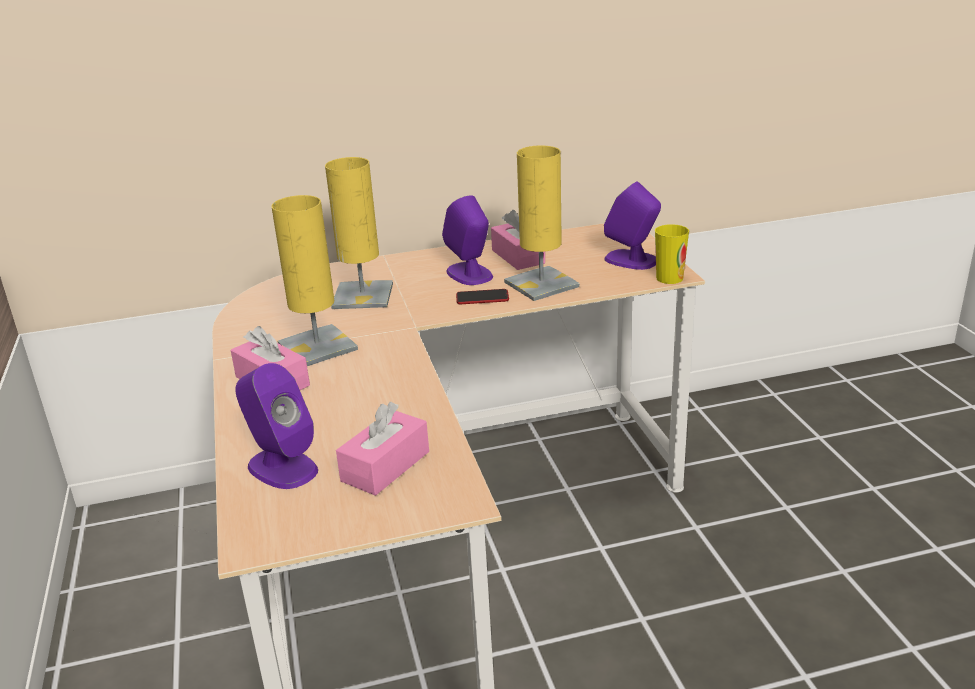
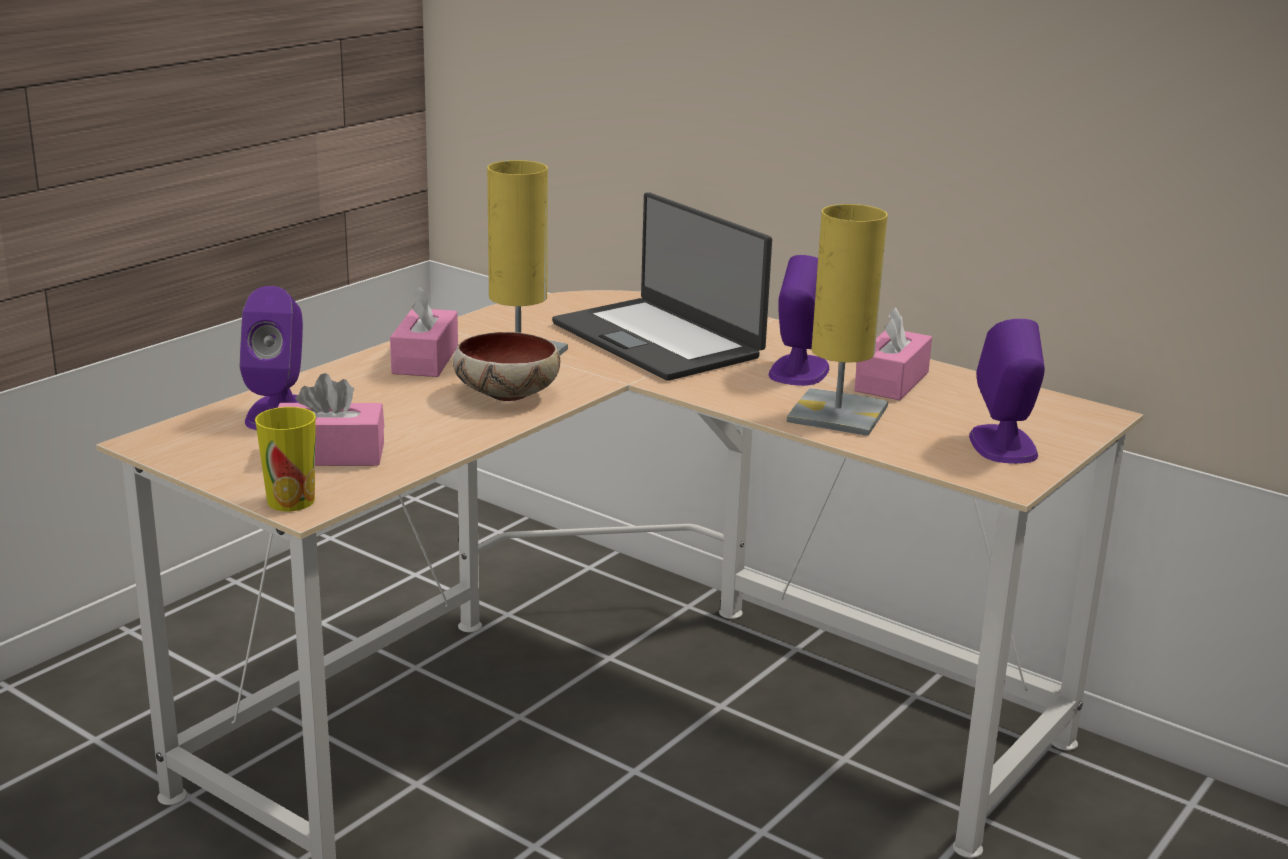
camera: 50 degrees right, 5 degrees down
yellow table lamp [325,157,393,309] -> laptop [552,192,772,381]
phone [456,289,509,304] -> none
cup [655,224,689,284] -> cup moved to [255,407,316,511]
none -> bowl [453,332,560,401]

